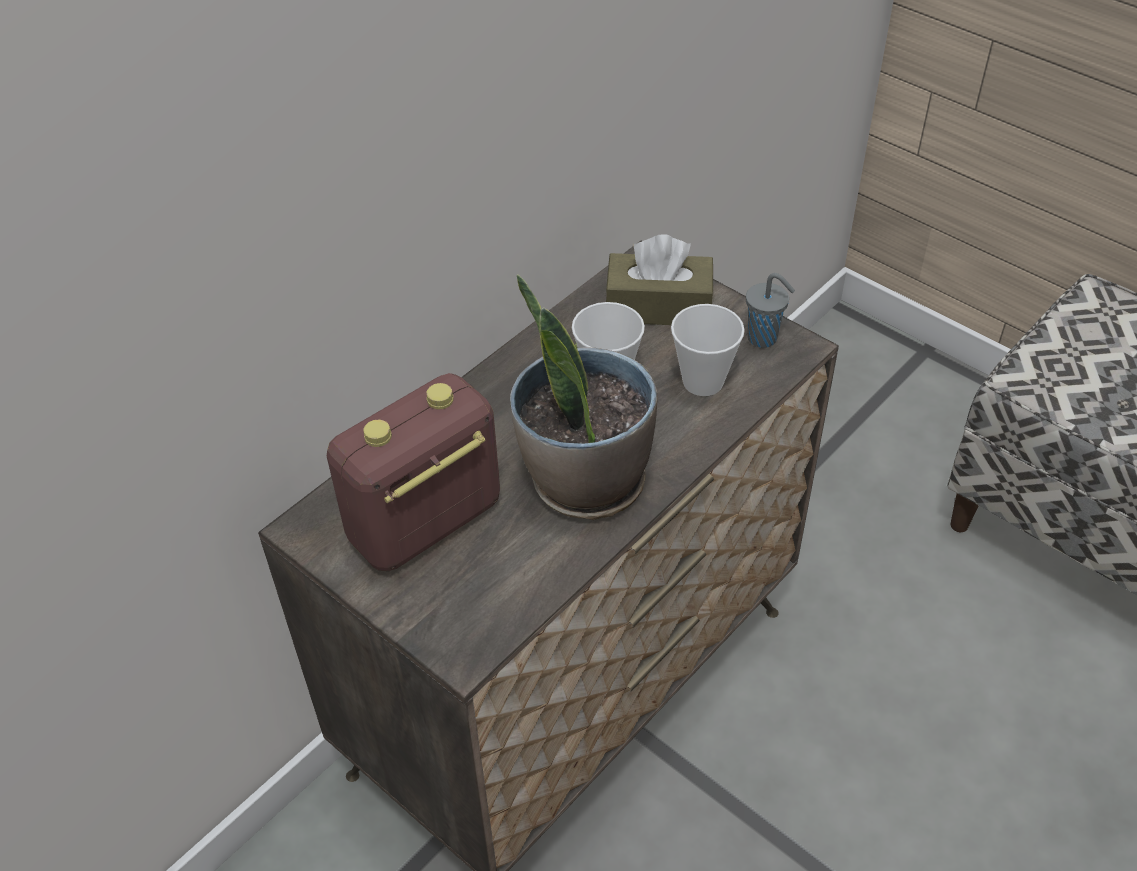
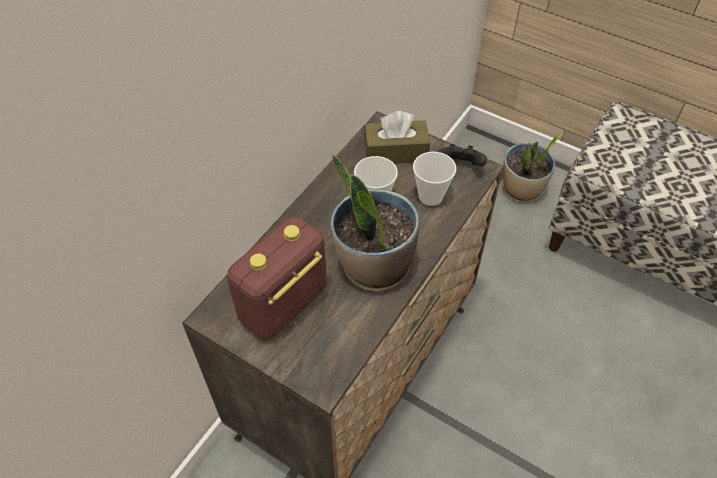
camera: 10 degrees left, 5 degrees up
grey cup [746,273,795,348] -> black game controller [439,144,487,166]
none -> potted plant [503,133,563,203]

